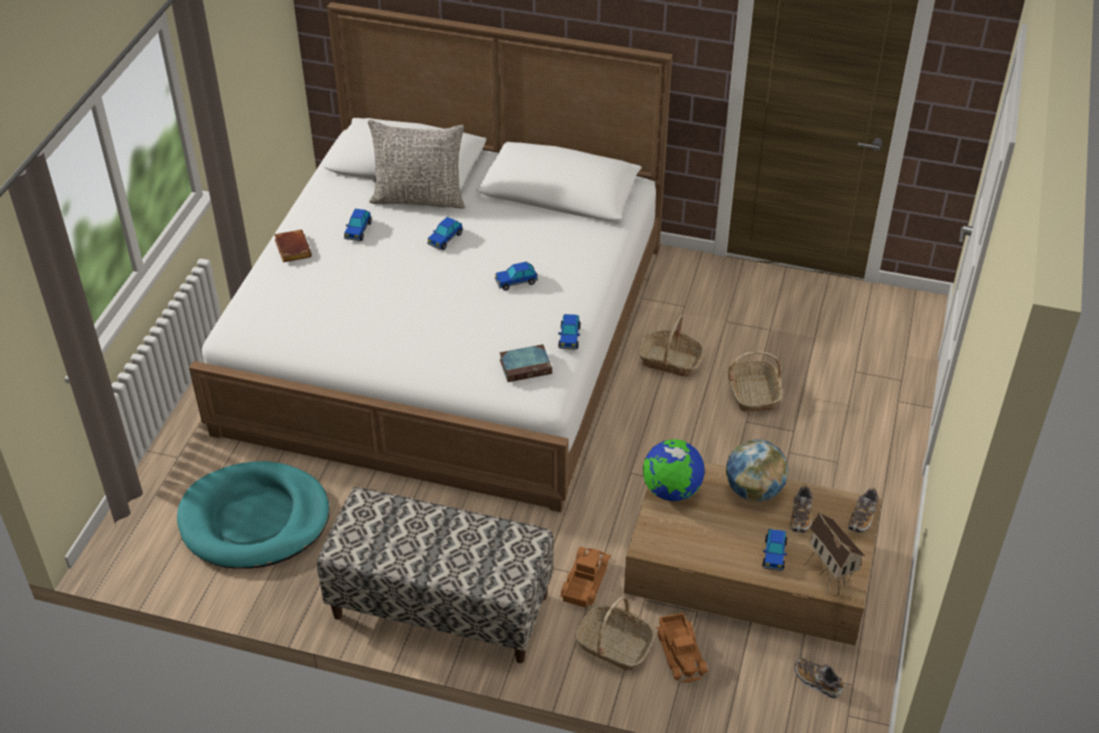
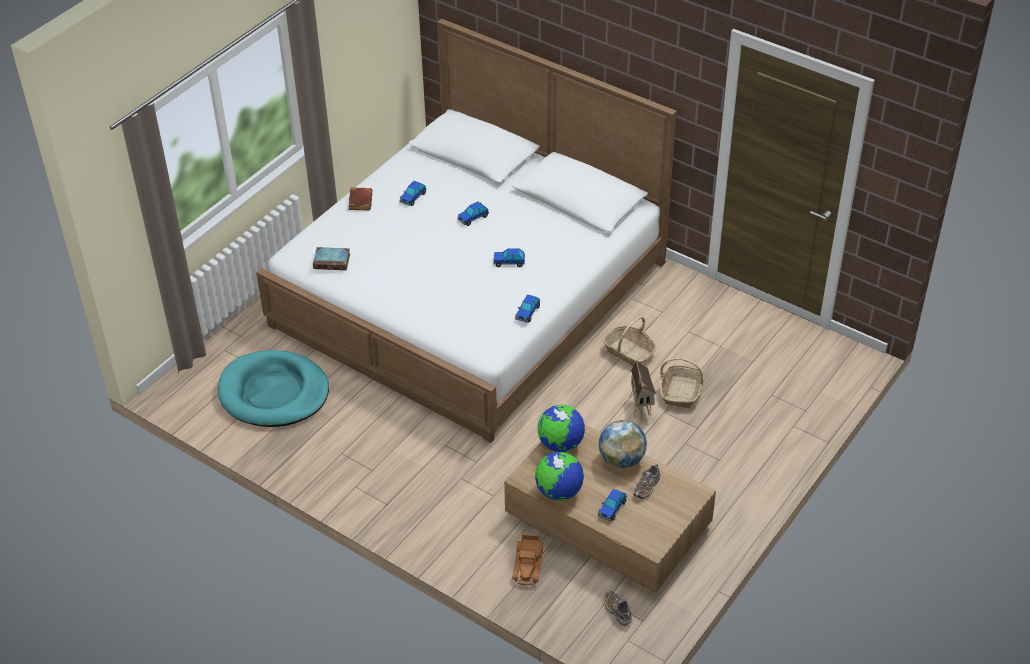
camera: 20 degrees right, 0 degrees up
bench [317,487,553,663] -> none
grey pillow [368,120,465,209] -> none
book [499,344,552,382] -> book moved to [313,247,350,270]
toy truck [560,547,611,608] -> none
basket [575,597,655,671] -> none
toy house [804,512,866,595] -> toy house moved to [629,360,656,420]
shoe [848,487,878,533] -> none
none -> globe [535,452,584,501]

